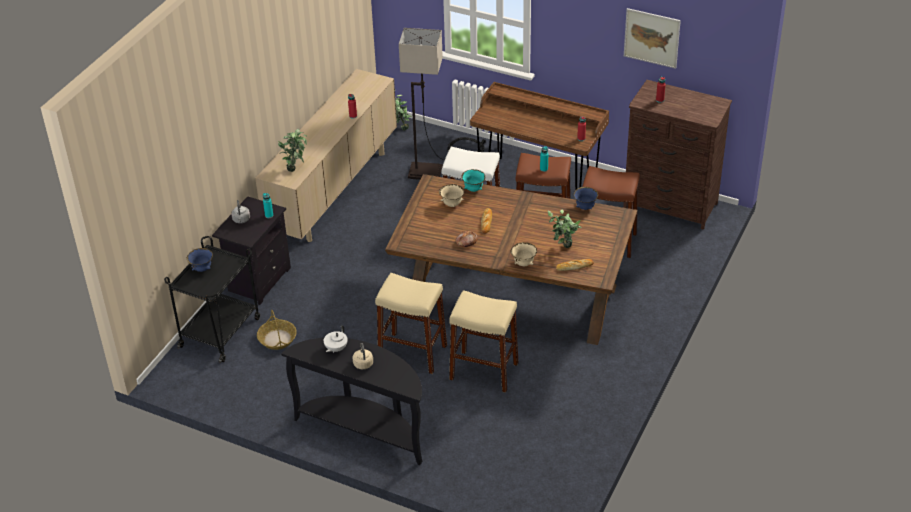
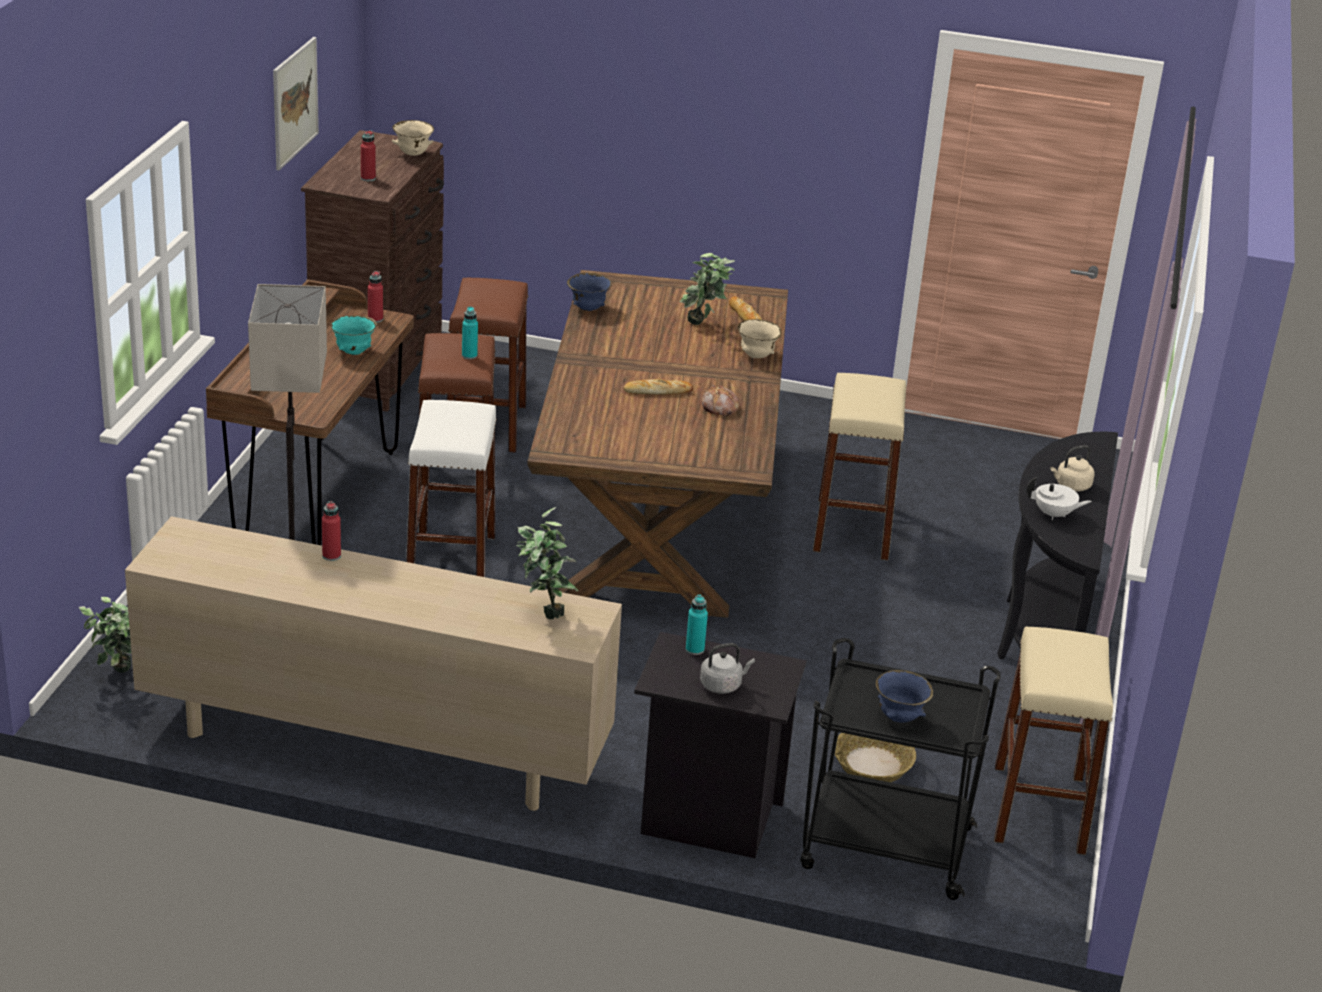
camera: 105 degrees left, 10 degrees down
beige stool [375,273,447,374] -> beige stool moved to [994,626,1113,855]
beige bowl [439,184,464,207] -> beige bowl moved to [392,120,434,156]
turquoise bowl [461,169,485,192] -> turquoise bowl moved to [330,315,378,355]

